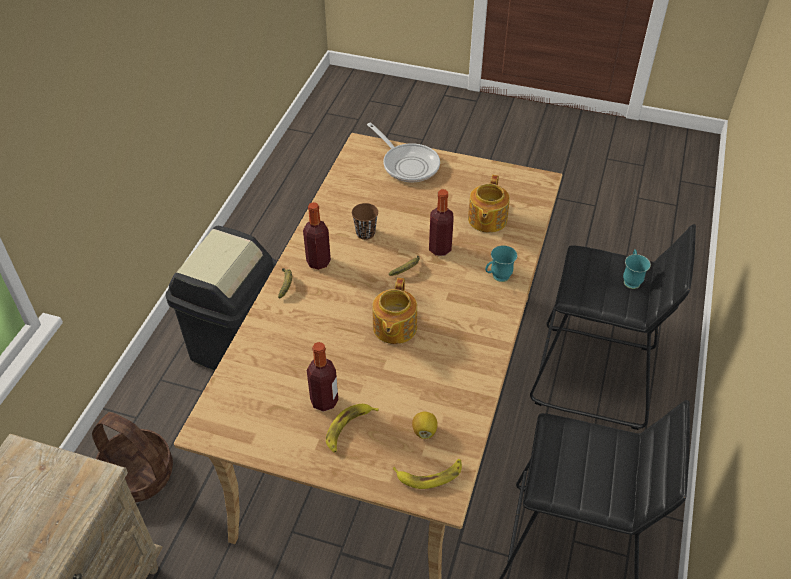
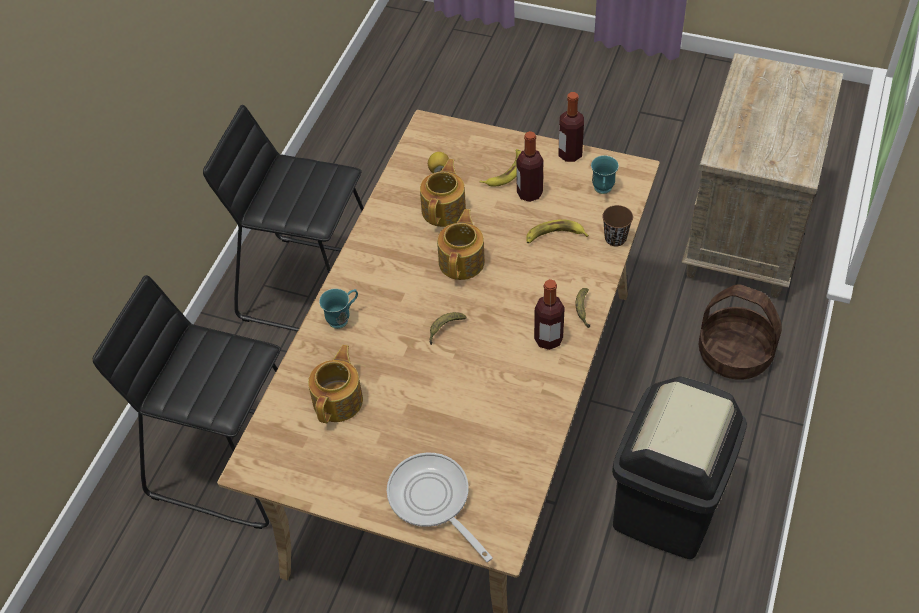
camera: 175 degrees left, 5 degrees up
brown cup [352,203,378,240] -> brown cup moved to [602,205,633,247]
banana [393,459,462,489] -> banana moved to [526,219,589,243]
bottle [429,189,453,256] -> bottle moved to [558,92,584,162]
turquoise mug [623,249,651,289] -> turquoise mug moved to [591,155,619,194]
none -> teapot [420,159,466,227]

